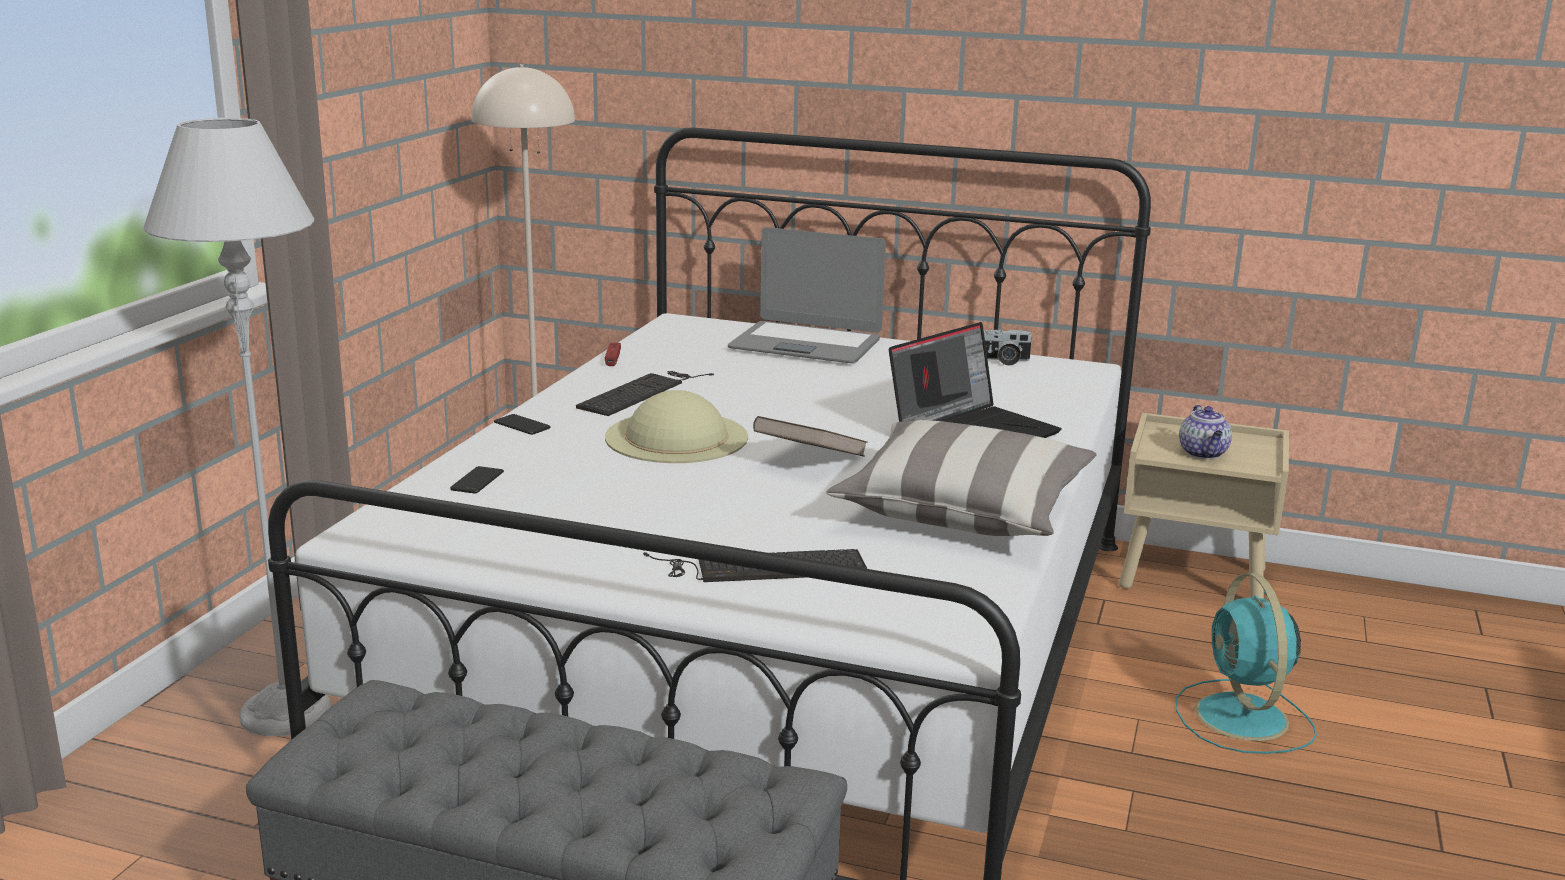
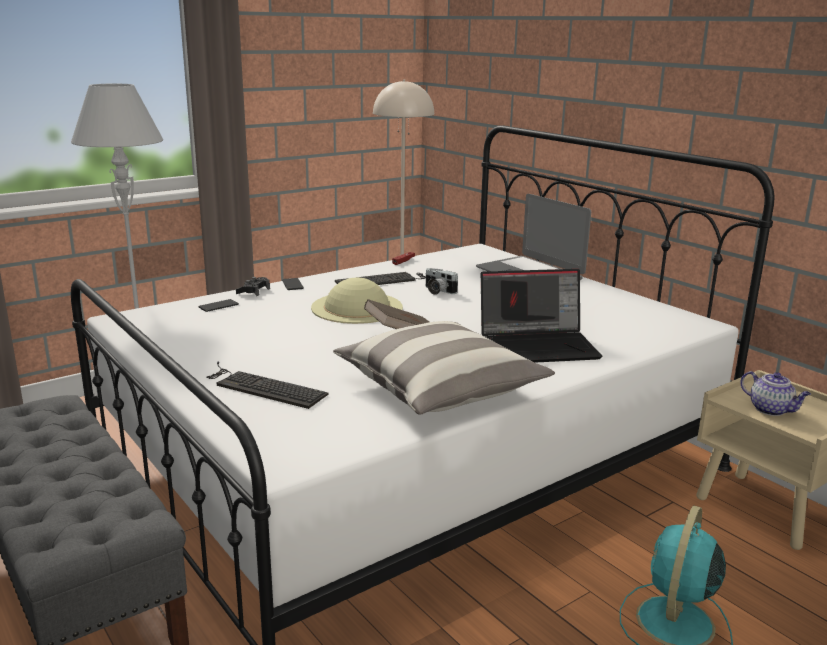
camera: 35 degrees right, 0 degrees up
camera [984,329,1033,366] -> camera moved to [426,268,458,295]
teapot [1179,405,1232,459] -> teapot turned 75 degrees counterclockwise [740,371,811,416]
none -> black game controller [236,277,270,296]

